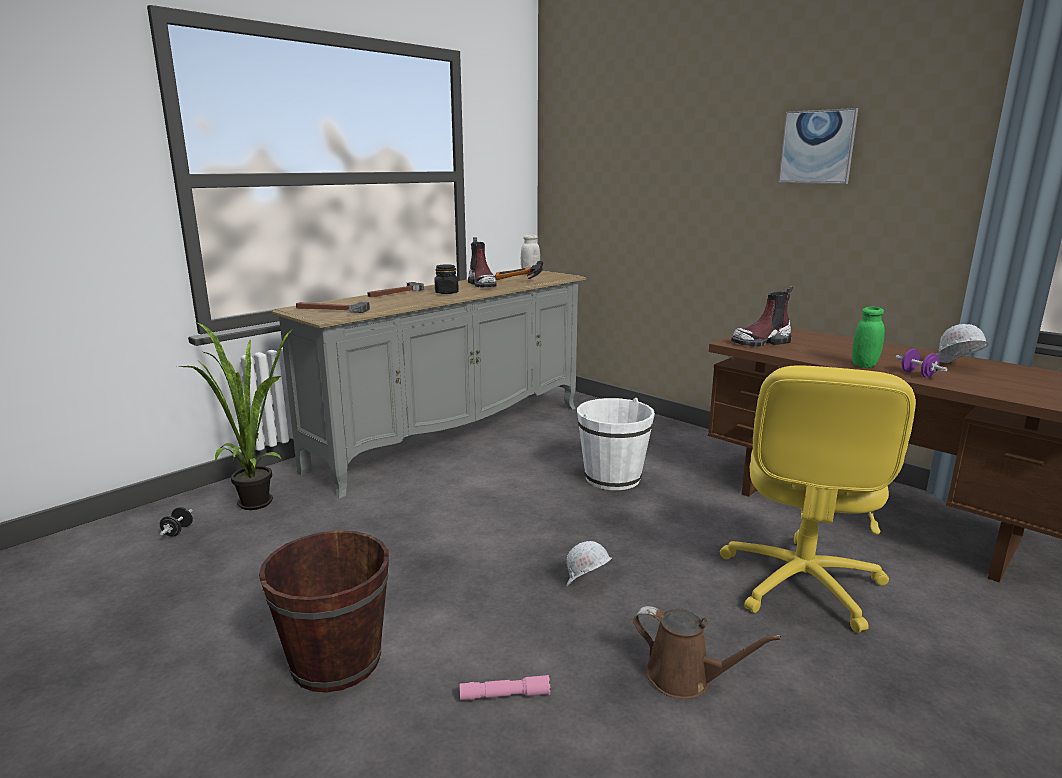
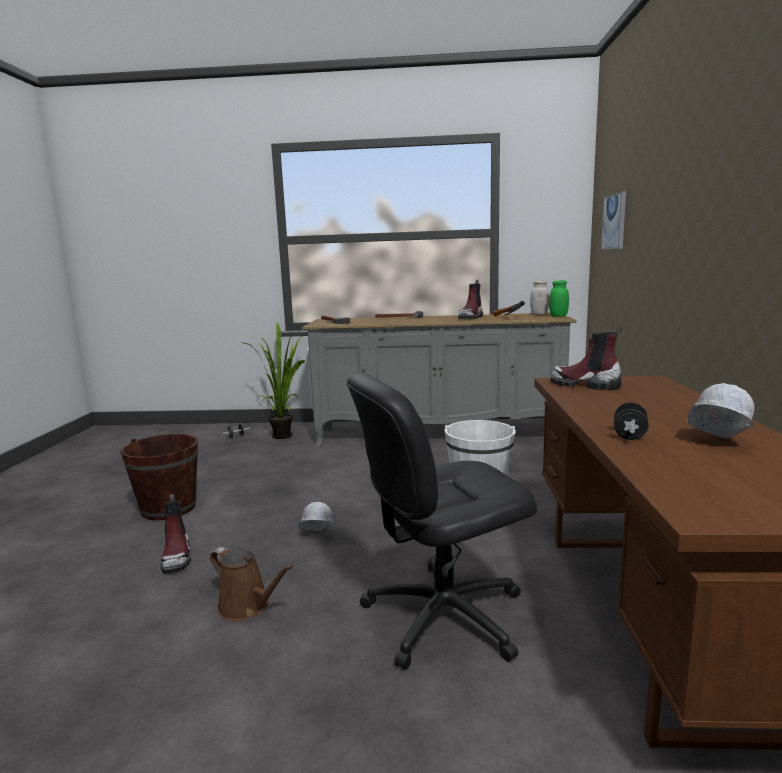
camera: 50 degrees right, 5 degrees down
black jar [435,265,459,294] -> none
pink flashlight [460,675,550,700] -> boot [161,494,191,573]
brown watering can [633,606,781,699] -> brown watering can turned 45 degrees counterclockwise [210,547,293,621]
yellow office chair [720,365,916,633] -> black office chair [346,373,537,670]
picture [778,108,858,184] -> picture moved to [601,192,626,250]
green jar [852,307,885,368] -> green jar moved to [549,280,569,317]
purple dumbbell [895,349,947,378] -> black dumbbell [614,402,649,440]

